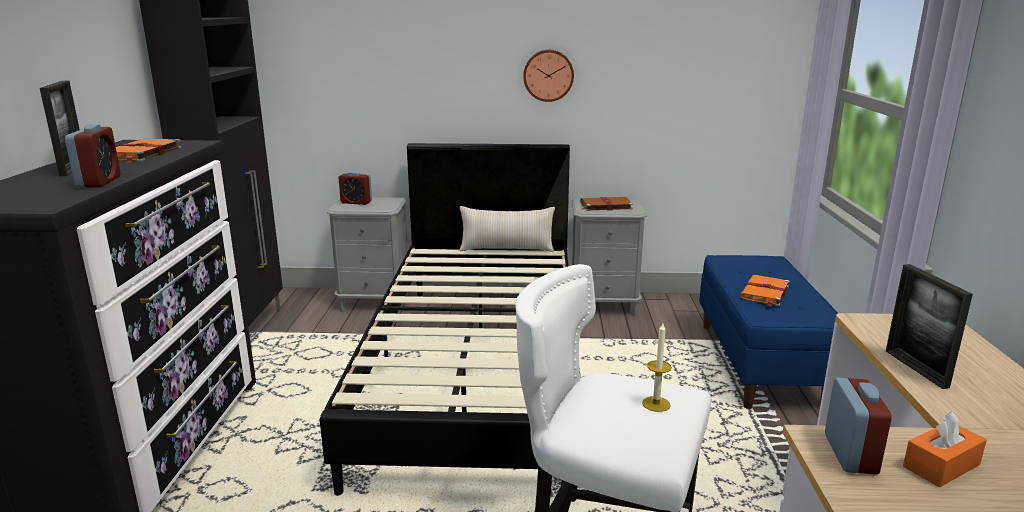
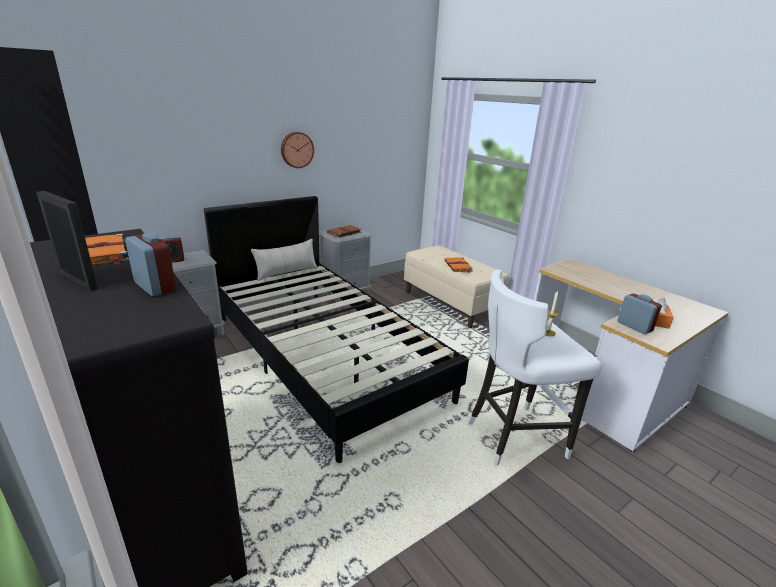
camera: 40 degrees left, 5 degrees up
blue bench [699,255,838,409] -> beige bench [404,245,509,328]
picture frame [886,264,973,389] -> none

